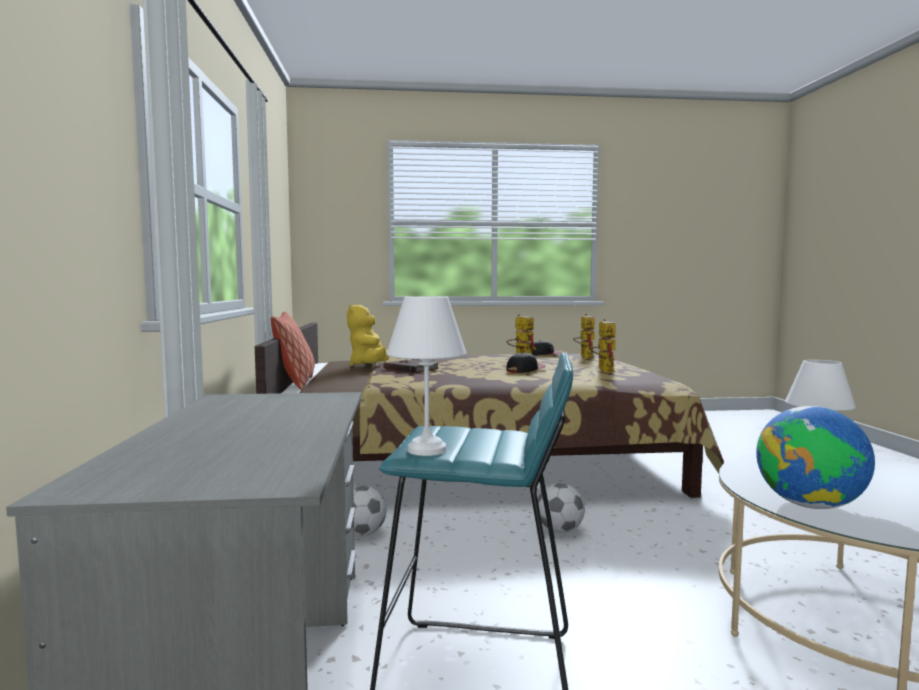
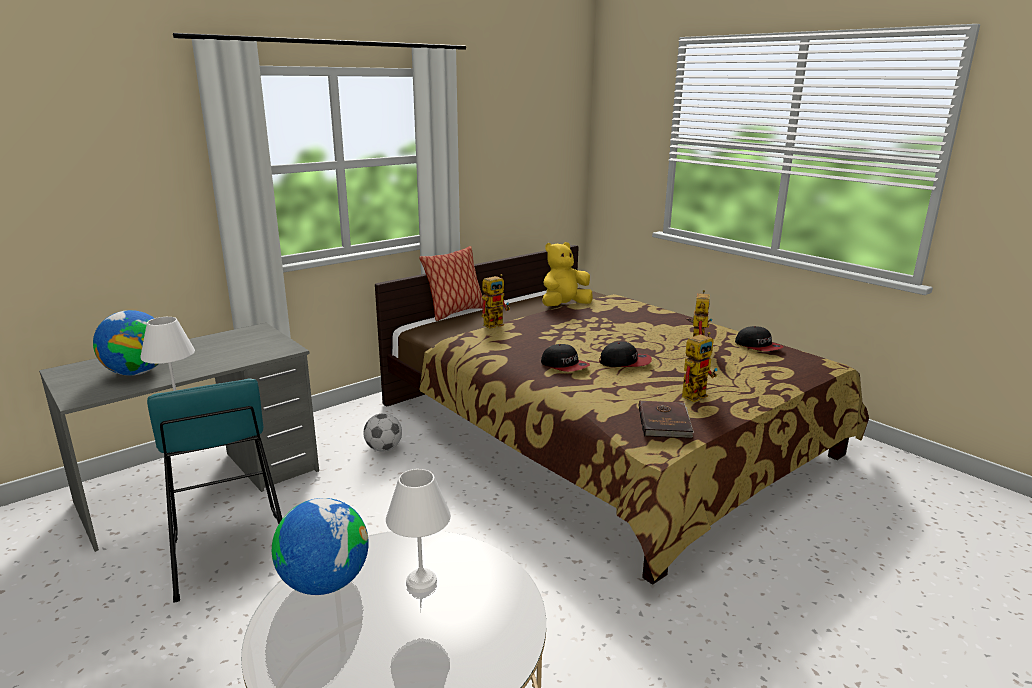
camera: 55 degrees right, 15 degrees up
brown book [384,360,438,373] -> brown book moved to [639,400,694,439]
football [538,483,585,533] -> none
toy robot [573,314,595,359] -> toy robot moved to [481,274,510,329]
none -> globe [93,310,158,376]
none -> cap [541,344,590,372]

